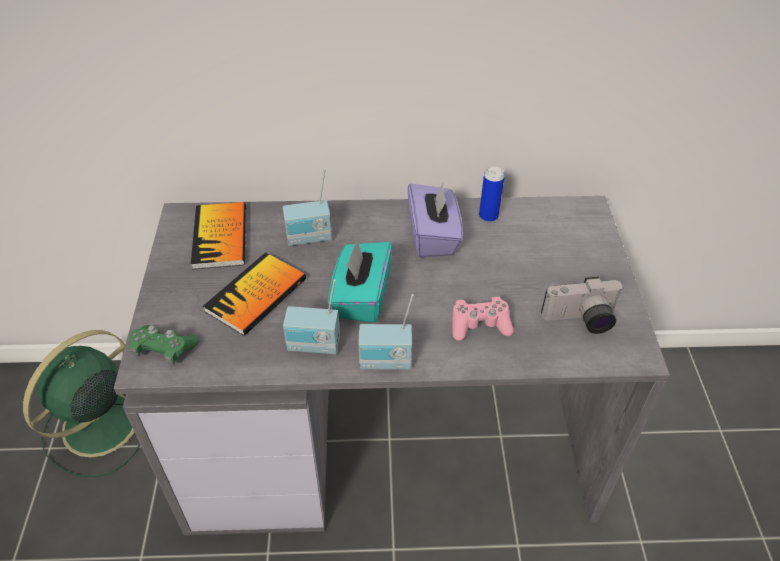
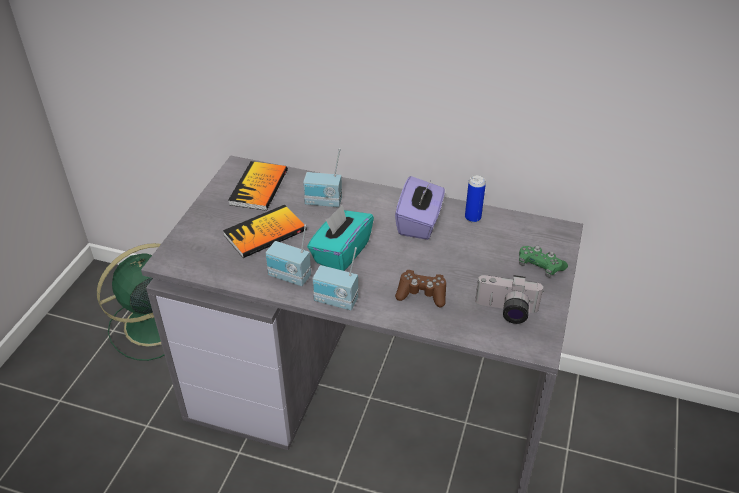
camera: 20 degrees right, 5 degrees down
green game controller [129,325,199,365] -> green game controller moved to [519,246,568,278]
pink game controller [452,297,514,341] -> brown game controller [395,270,446,307]

